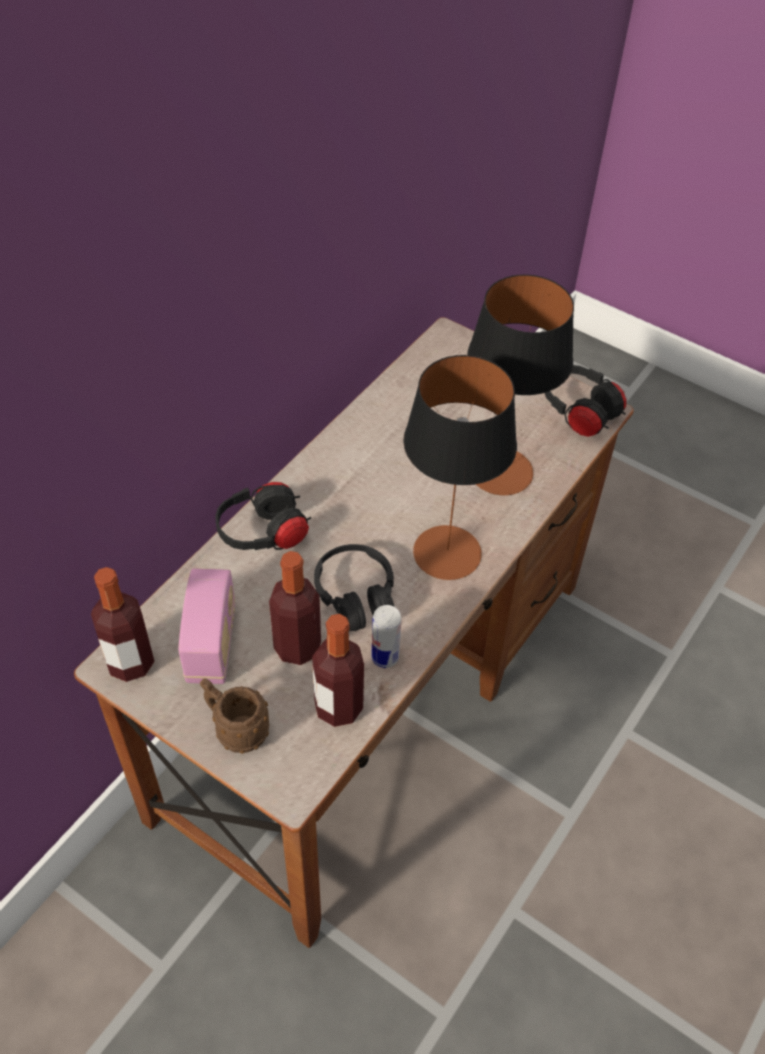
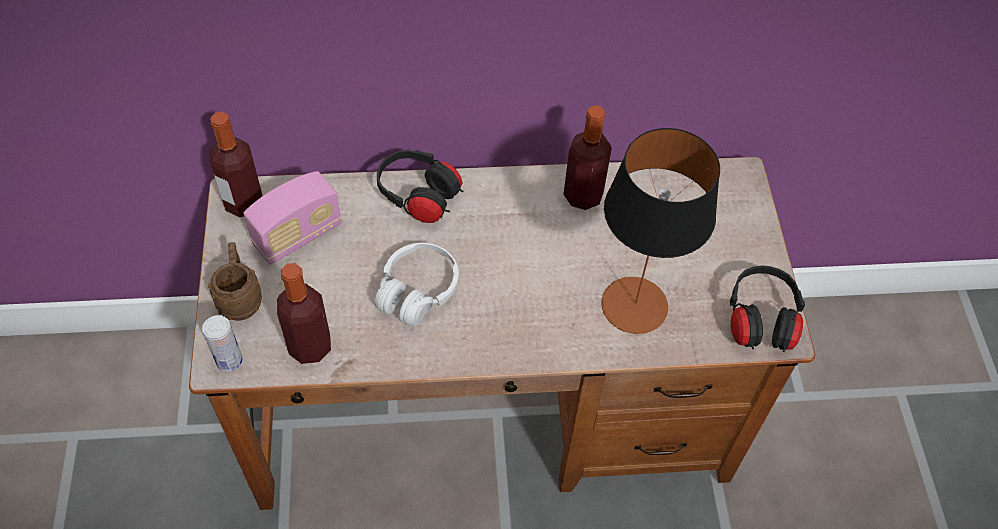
camera: 50 degrees right, 5 degrees up
bottle [269,551,321,665] -> bottle moved to [563,105,612,210]
black headphones [314,544,394,631] -> white headphones [374,243,459,326]
can [371,605,402,668] -> can moved to [202,315,243,372]
table lamp [403,355,517,580] -> none

